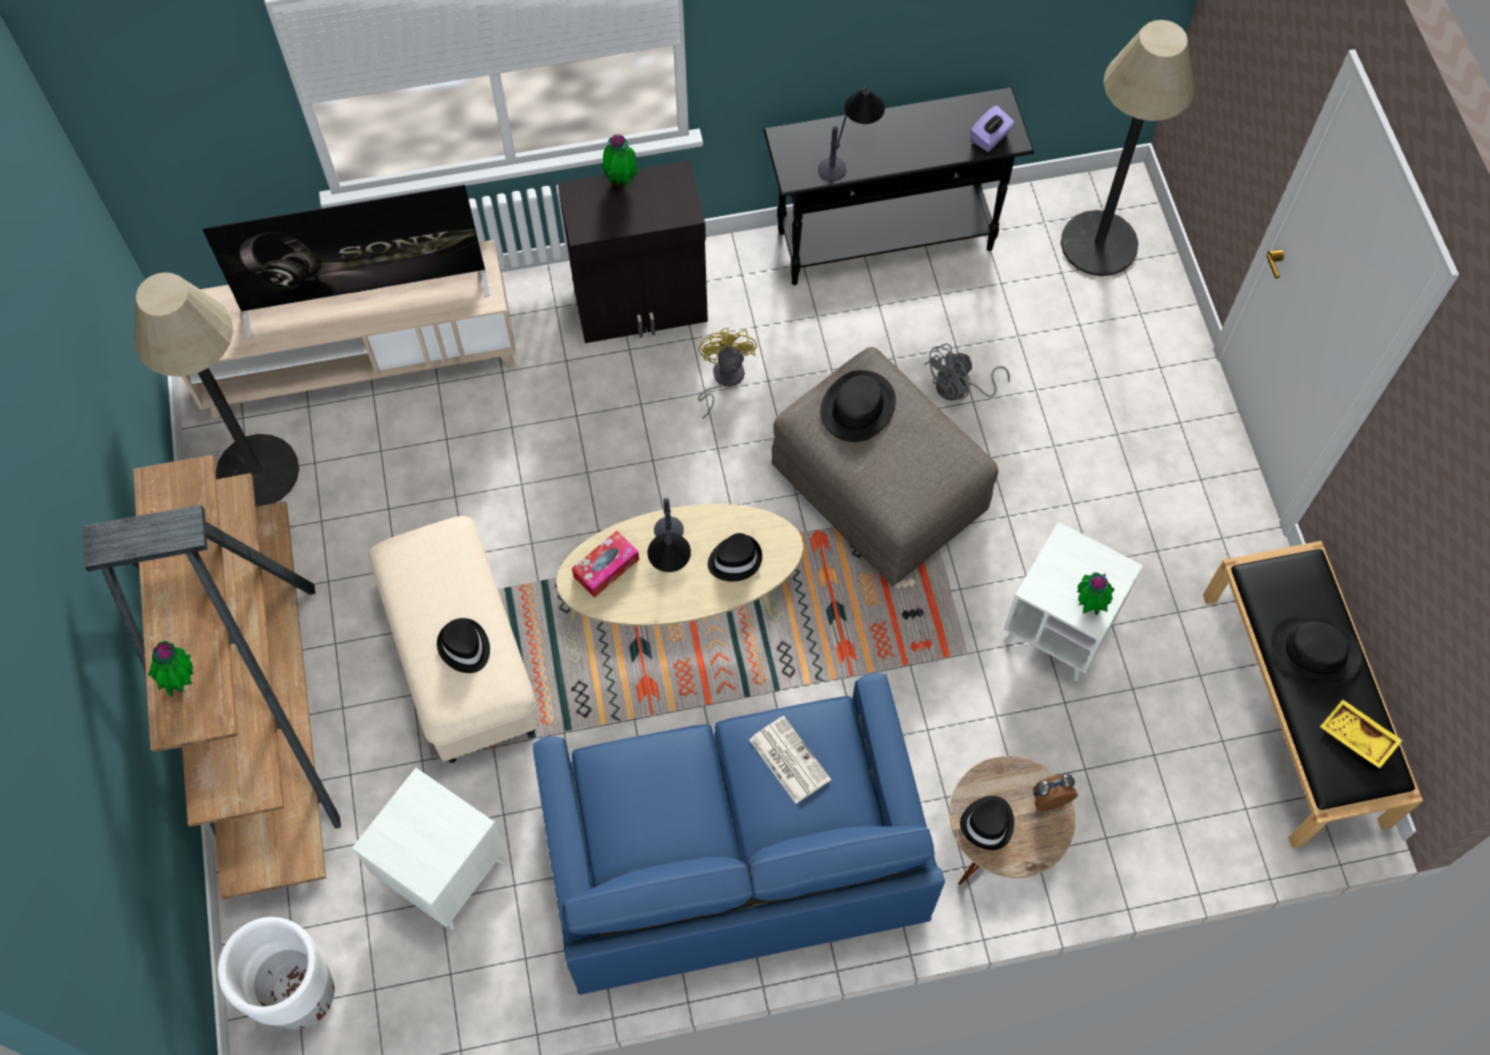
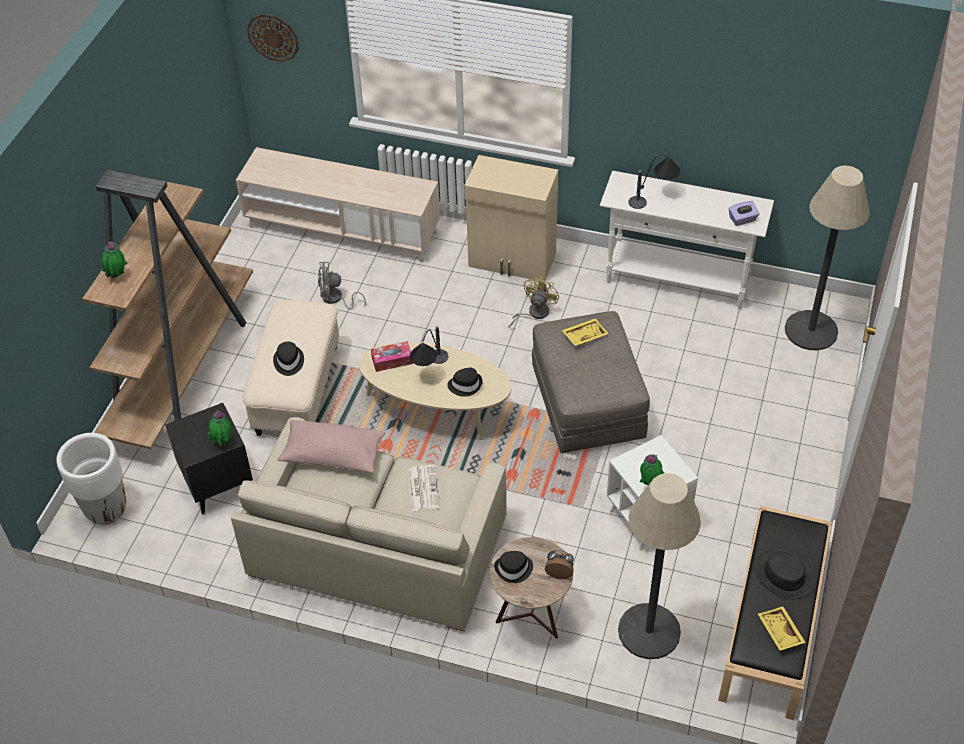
camera: 30 degrees right, 15 degrees down
floor lamp [134,272,299,507] -> floor lamp moved to [618,473,701,659]
television [202,185,490,338] -> none
white side table [352,768,506,930] -> black side table [165,403,253,514]
blue sofa [532,673,945,995] -> beige sofa [231,417,507,631]
black cabinet [558,161,708,343] -> beige cabinet [464,155,558,281]
potted plant [602,134,638,186] -> potted plant moved to [208,411,231,447]
black console table [763,87,1034,285] -> white console table [600,171,774,309]
black hat [820,370,896,442] -> yellow tray [562,318,609,346]
grey fan [924,343,1010,400] -> grey fan moved to [318,262,366,310]
none -> wall clock [247,14,299,62]
none -> pink pillow [277,420,385,473]

